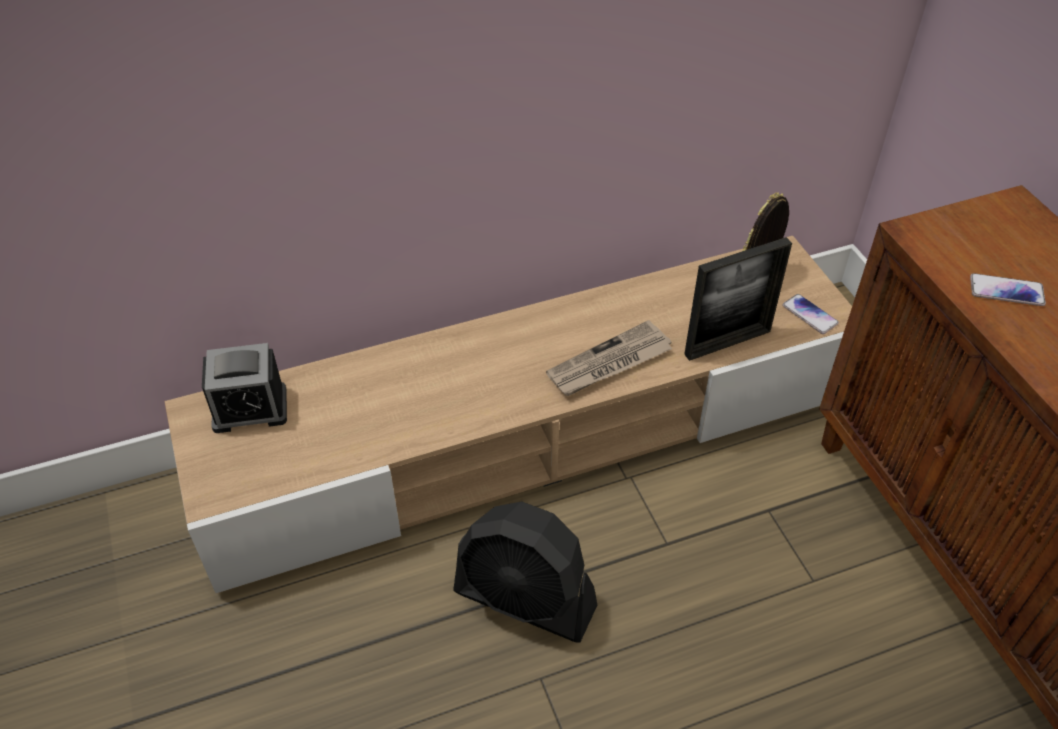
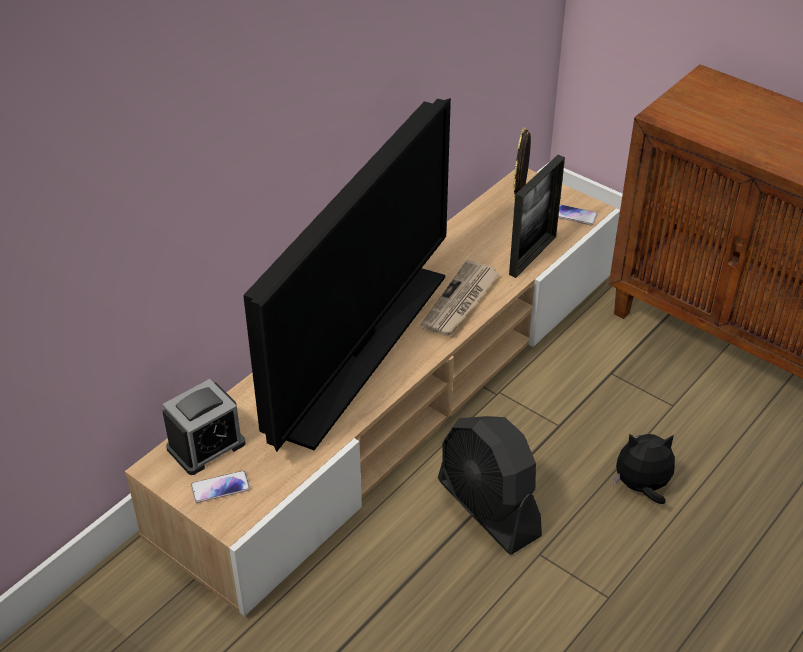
camera: 30 degrees left, 5 degrees down
black fan [453,501,597,643] -> black fan turned 60 degrees clockwise [438,416,542,555]
phone [970,273,1046,306] -> phone moved to [191,471,250,503]
none -> television [243,98,451,452]
none -> plush toy [613,434,675,504]

